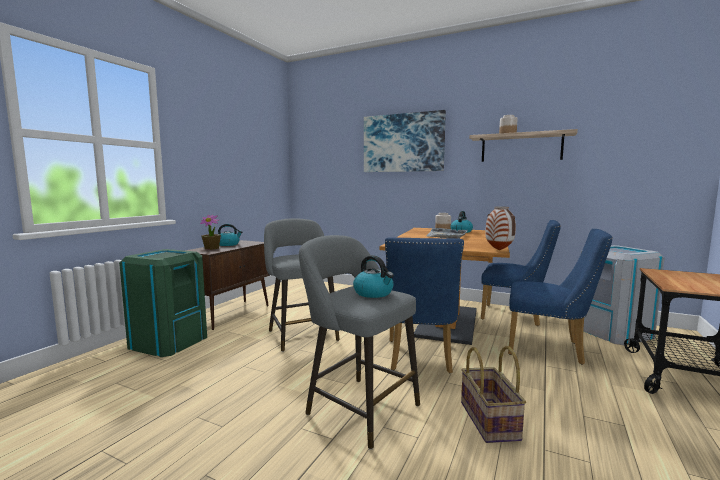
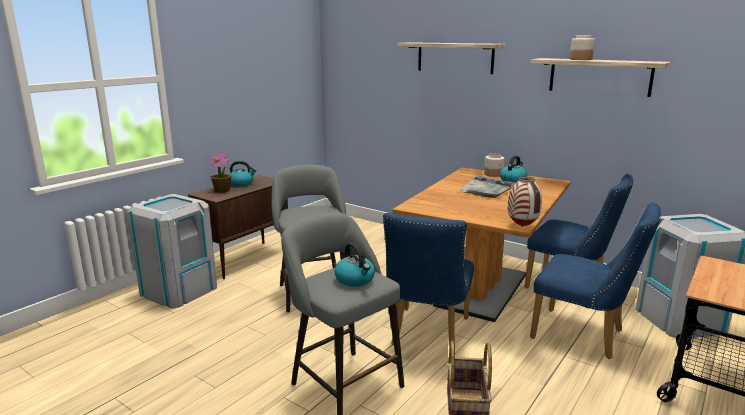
camera: 10 degrees right, 10 degrees up
green trash can [119,249,207,357] -> grey trash can [127,194,217,308]
picture [364,110,446,172] -> shelf [397,42,506,74]

